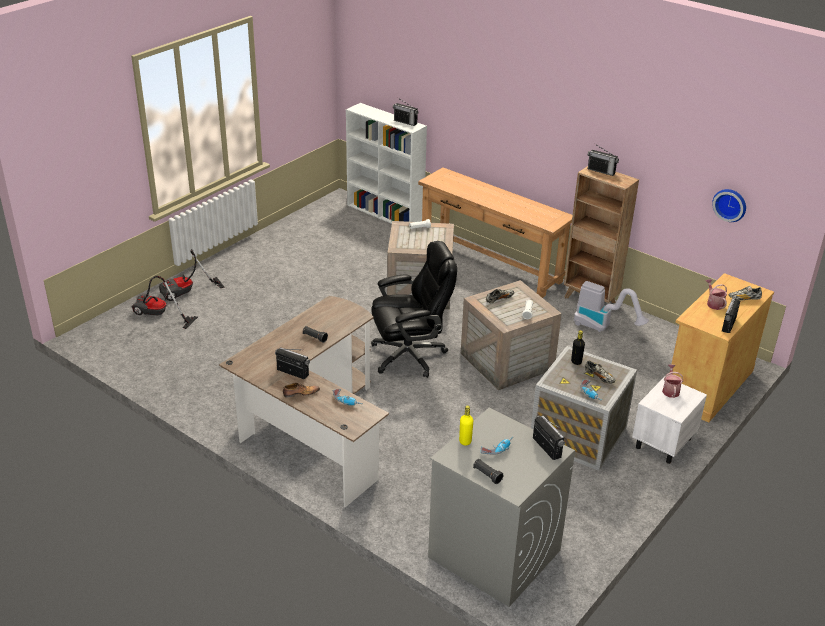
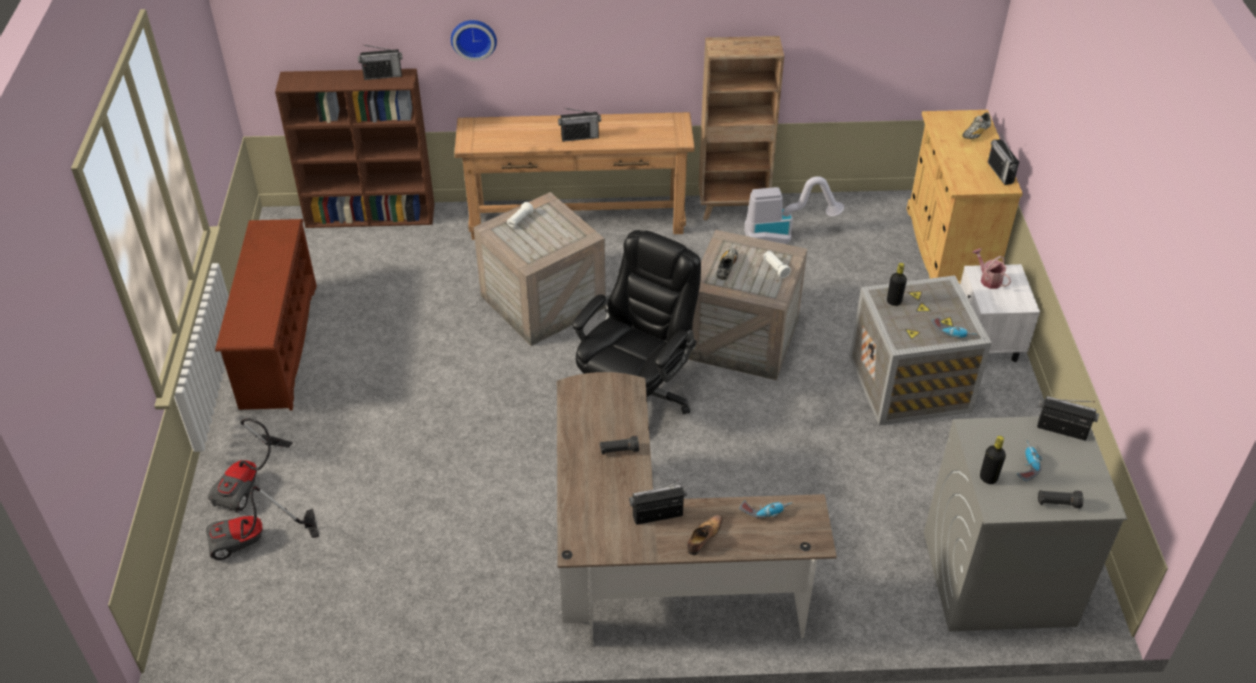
camera: 40 degrees left, 10 degrees up
white bookcase [346,103,427,224] -> brown bookcase [275,69,435,228]
yellow bottle [459,405,473,446] -> black bottle [980,436,1006,484]
shoe [585,360,615,384] -> none
radio [588,144,619,176] -> radio moved to [558,108,601,142]
watering can [706,279,727,310] -> none
wall clock [712,189,746,222] -> wall clock moved to [451,20,497,61]
none -> brown shoe rack [215,219,317,411]

